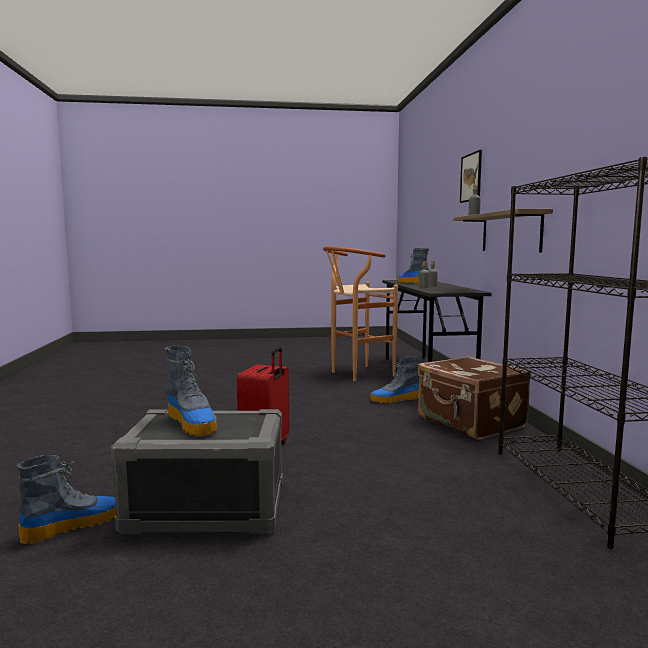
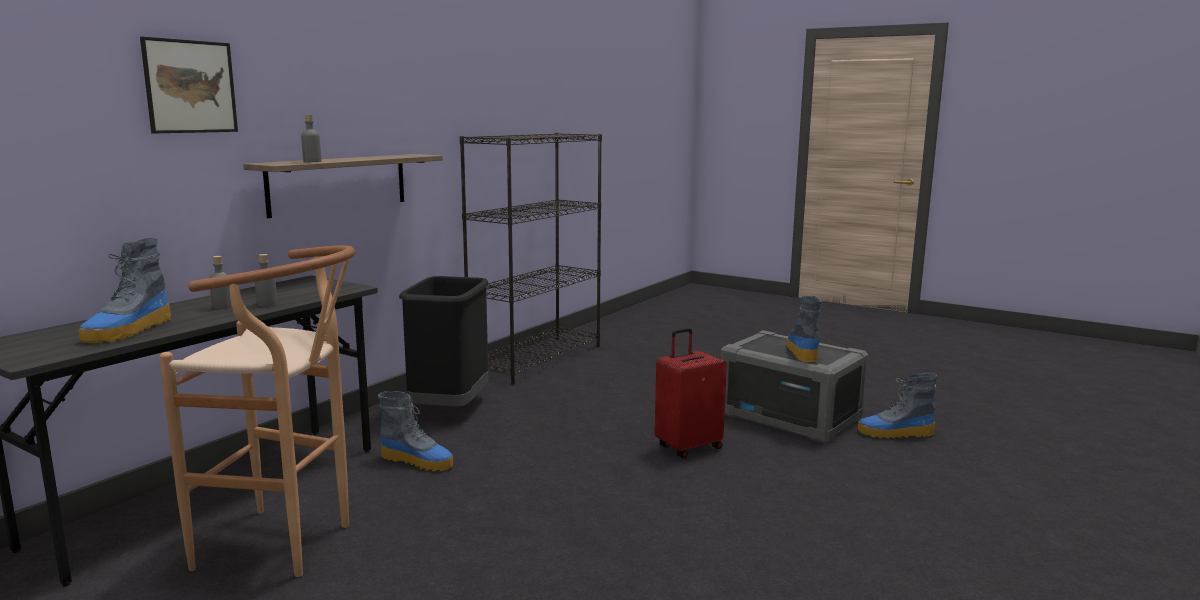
camera: 140 degrees left, 5 degrees up
brown suitcase [418,356,531,440] -> black trash can [399,276,489,407]

